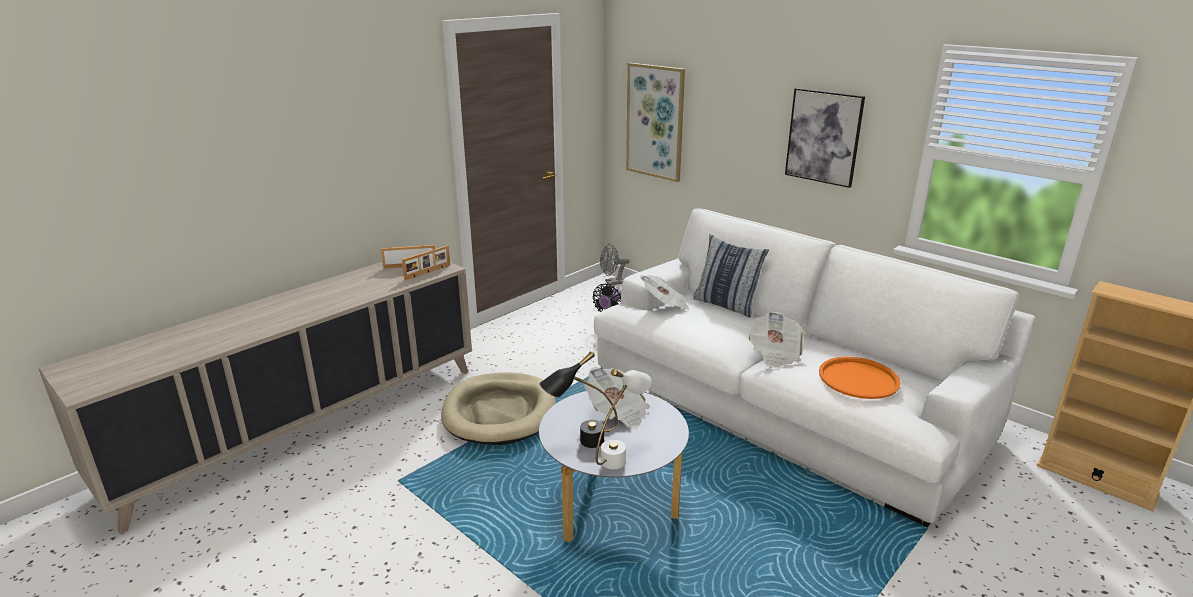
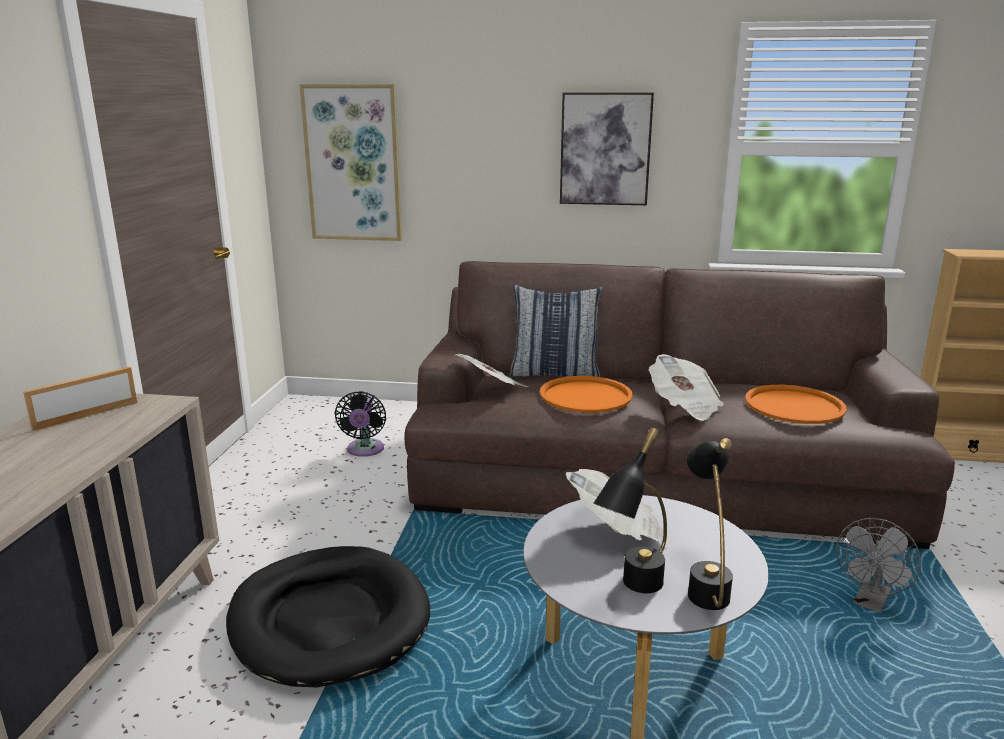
camera: 35 degrees left, 5 degrees down
picture frame [402,245,450,280] -> none
beige dog bed [441,372,556,445] -> black dog bed [226,546,430,687]
white sofa [594,208,1036,528] -> brown sofa [405,261,955,549]
white table lamp [596,369,652,469] -> black table lamp [686,438,733,610]
grey fan [600,243,630,285] -> grey fan moved to [836,518,921,613]
none -> orange tray [540,376,633,413]

